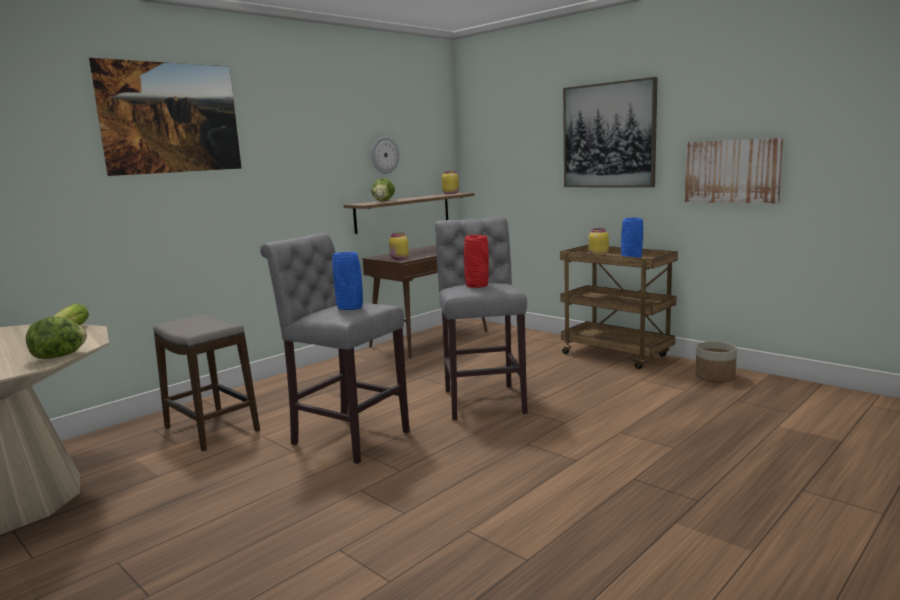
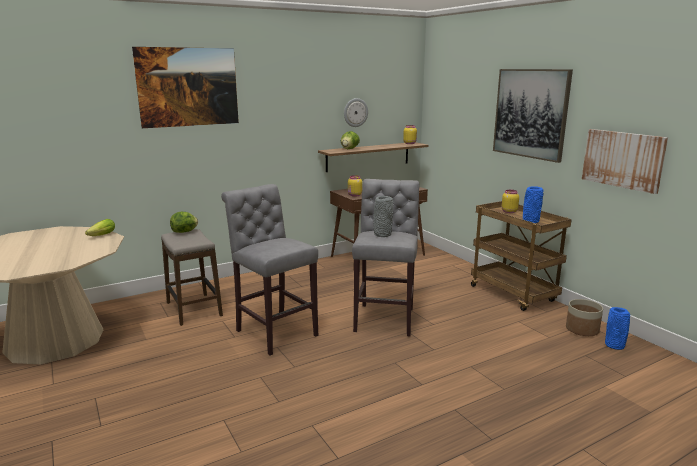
camera: 15 degrees right, 5 degrees up
lettuce [26,317,87,359] -> lettuce moved to [170,212,198,233]
blue vase [332,252,363,310] -> blue vase moved to [605,307,630,350]
red vase [464,235,489,288] -> grey vase [373,196,393,237]

